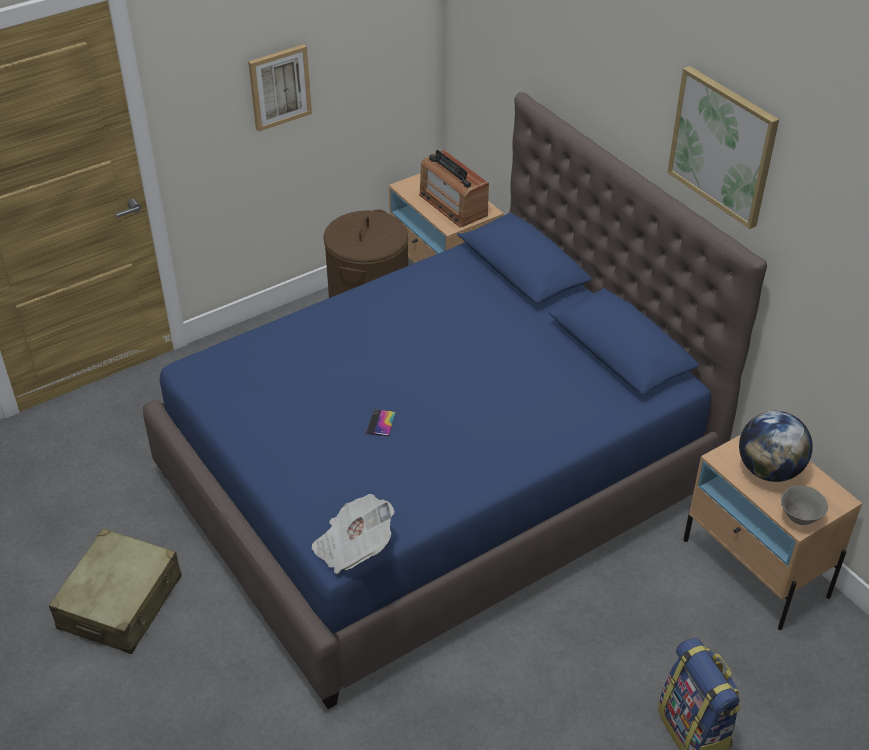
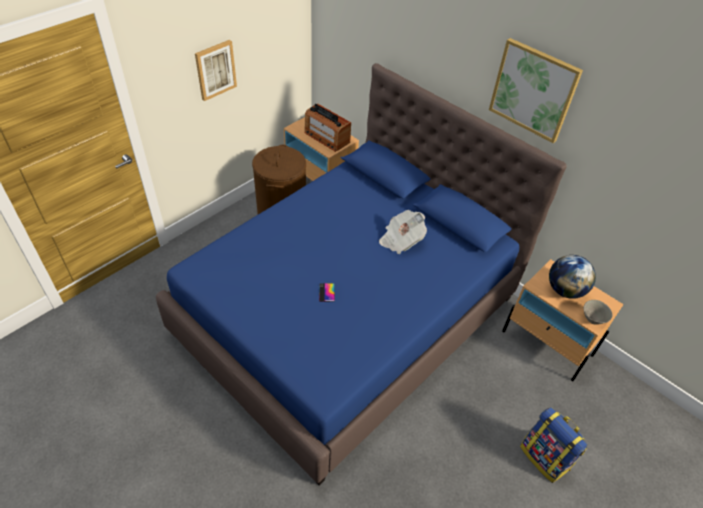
camera: 15 degrees left, 5 degrees up
beige suitcase [49,529,182,654] -> none
newspaper [312,494,395,574] -> newspaper moved to [379,210,427,254]

